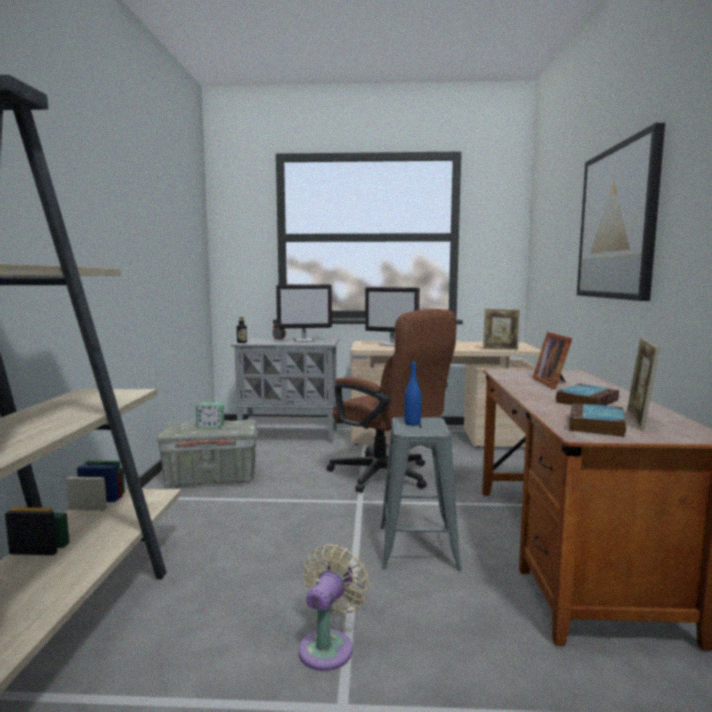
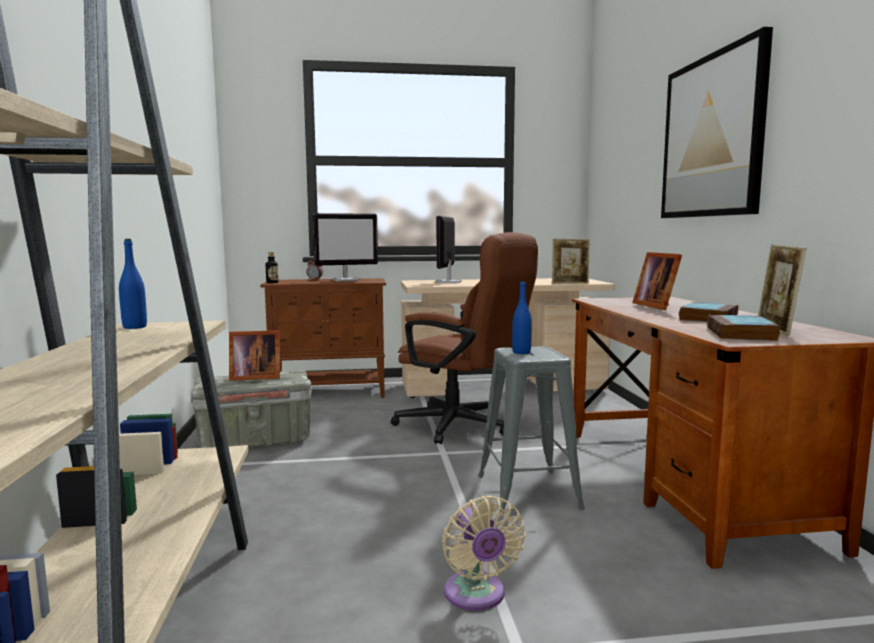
camera: 10 degrees left, 0 degrees up
alarm clock [196,402,224,427] -> picture frame [229,330,280,381]
grey cabinet [231,339,339,443] -> brown cabinet [260,278,386,398]
beige fan [298,544,370,671] -> beige fan turned 150 degrees clockwise [442,496,525,611]
monitor [365,287,420,346] -> monitor turned 90 degrees clockwise [435,216,462,284]
none -> blue bottle [119,239,147,329]

